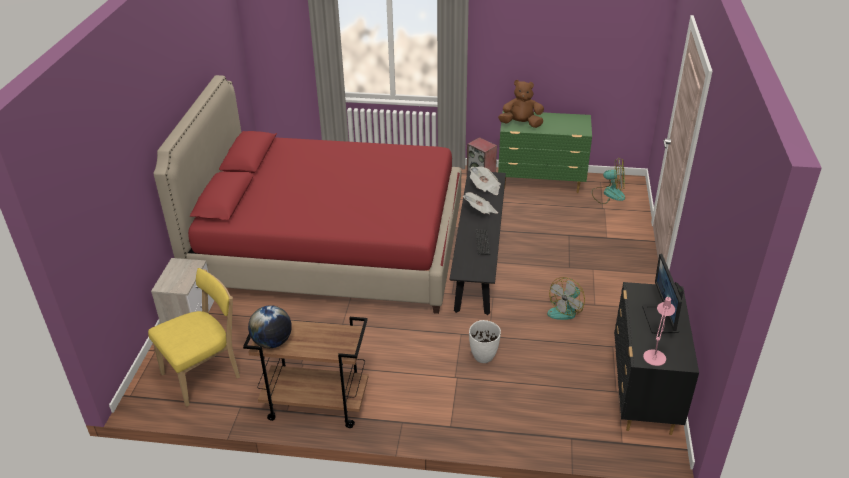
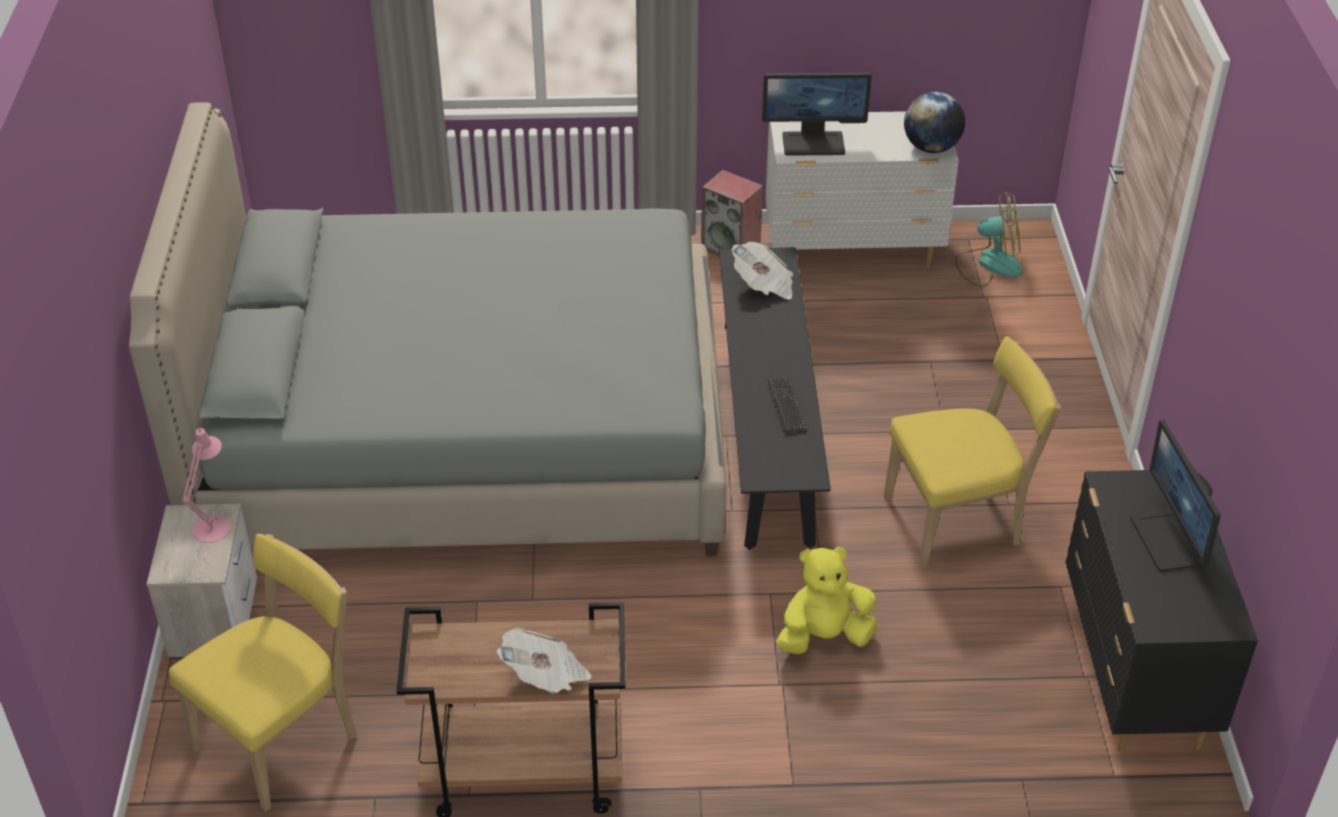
camera: 10 degrees left, 5 degrees up
red bed [153,75,461,314] -> grey bed [129,102,727,556]
globe [248,305,292,348] -> globe moved to [904,92,965,153]
newspaper [463,192,498,214] -> newspaper moved to [496,628,592,694]
white vase [469,320,501,363] -> yellow plush toy [776,547,877,654]
brown plush toy [498,80,544,128] -> monitor [762,73,872,156]
green dresser [498,112,592,193] -> white dresser [766,111,959,268]
fan [547,277,585,320] -> yellow chair [884,337,1061,568]
pink table lamp [643,297,675,366] -> pink table lamp moved to [182,428,231,543]

